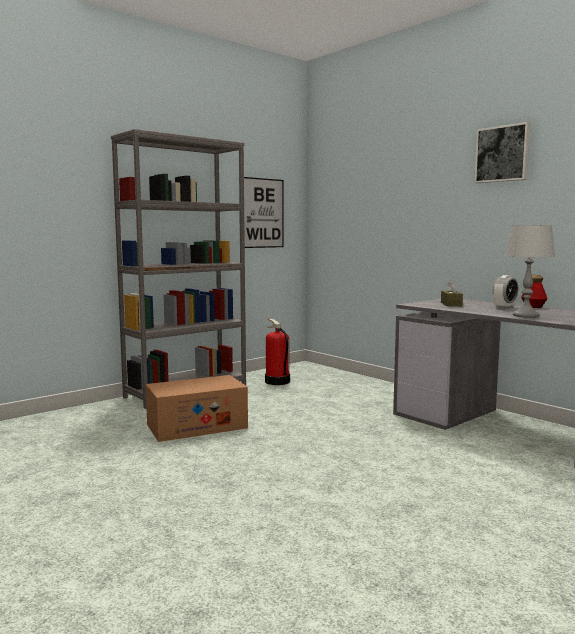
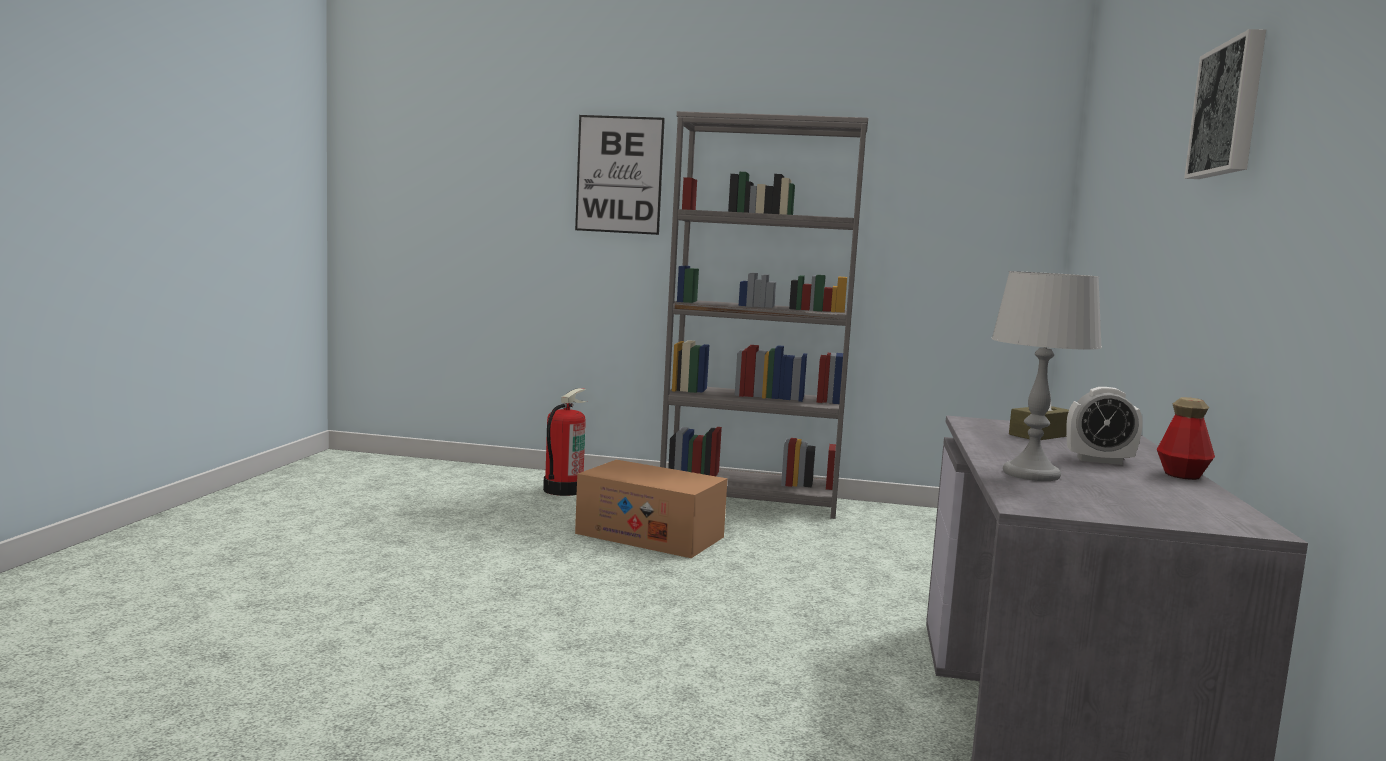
camera: 50 degrees right, 0 degrees up
picture [244,177,284,248] -> picture moved to [575,115,665,235]
fire extinguisher [265,319,290,385] -> fire extinguisher moved to [543,388,588,496]

